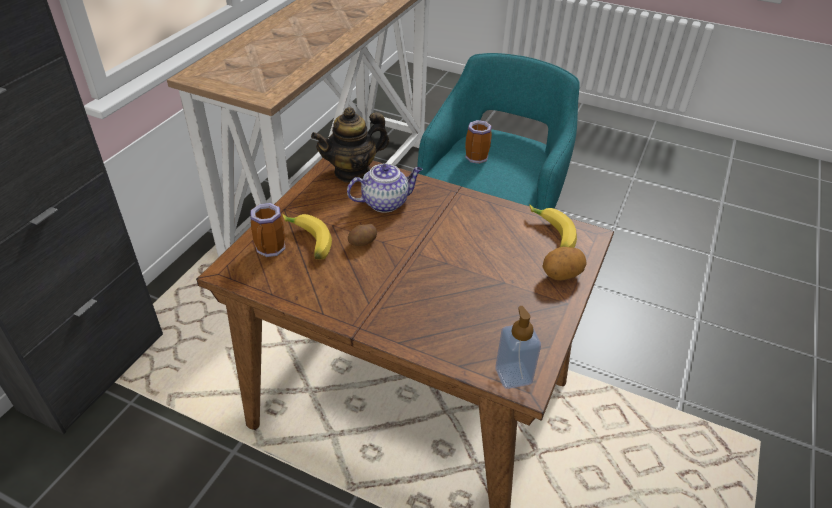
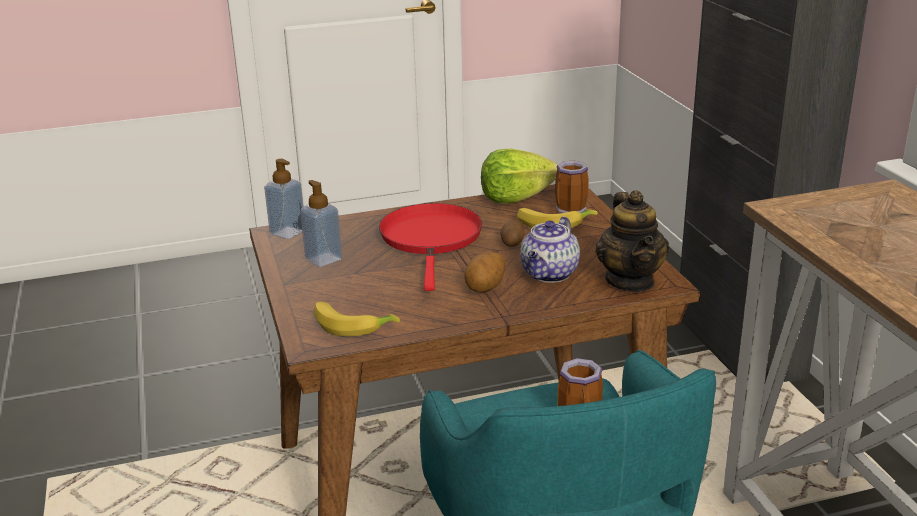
camera: 140 degrees right, 15 degrees down
teapot [311,107,389,182] -> teapot turned 150 degrees clockwise [595,190,669,292]
potato [542,247,586,281] -> potato moved to [464,251,505,293]
none -> soap dispenser [300,180,342,267]
none -> red frying pan [379,203,482,291]
none -> lettuce [481,149,558,203]

